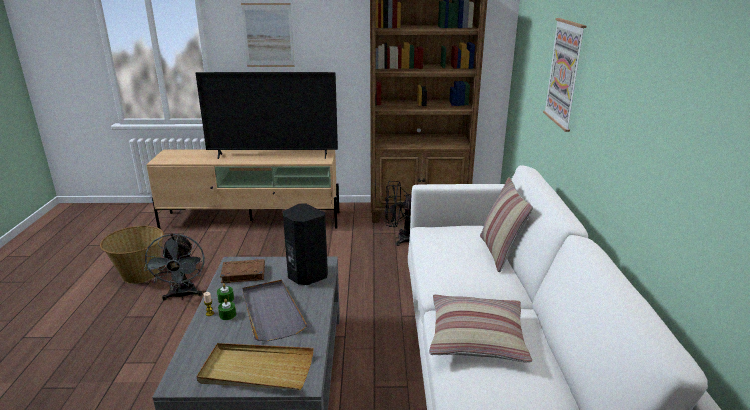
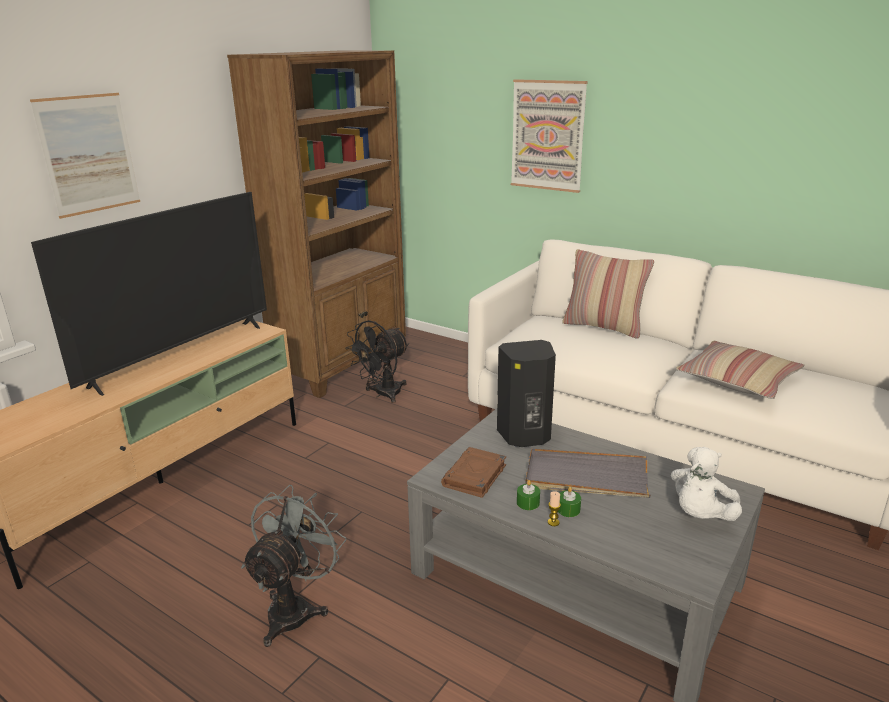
camera: 55 degrees left, 0 degrees up
basket [100,226,164,284] -> none
grey fan [144,233,205,300] -> grey fan turned 90 degrees counterclockwise [241,485,347,647]
beige tray [196,343,314,390] -> white plush toy [671,447,742,521]

